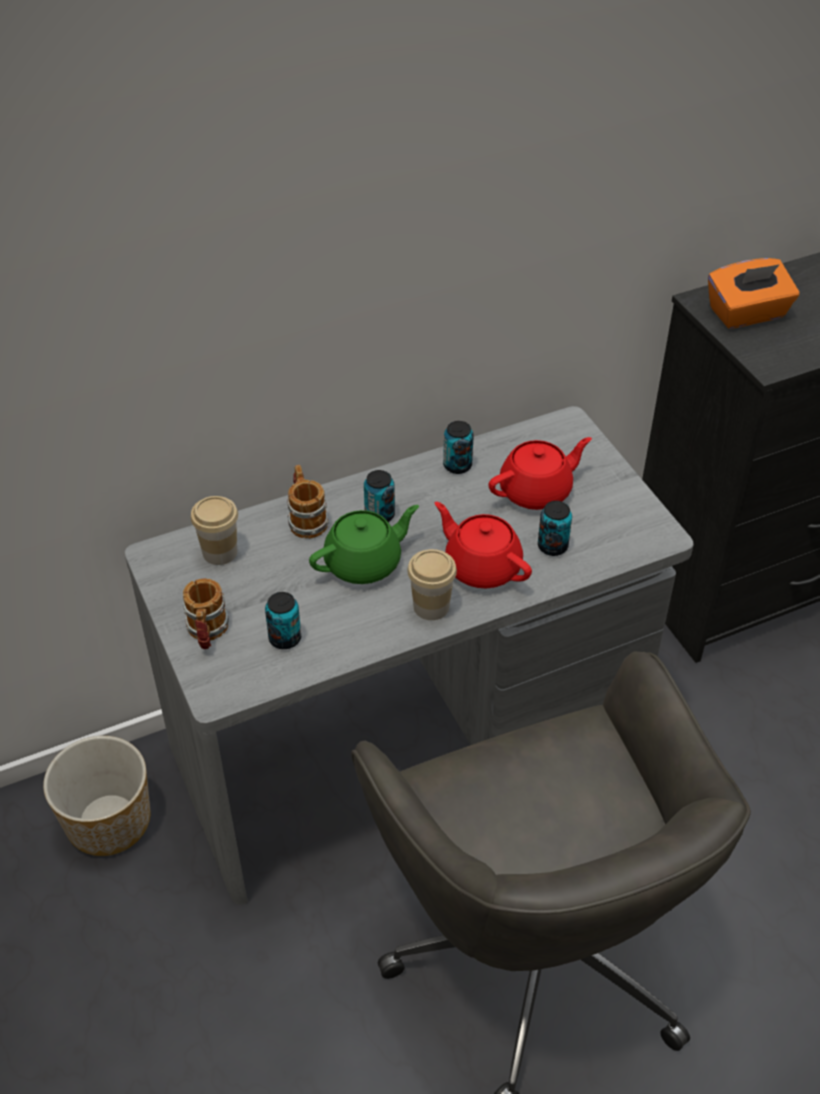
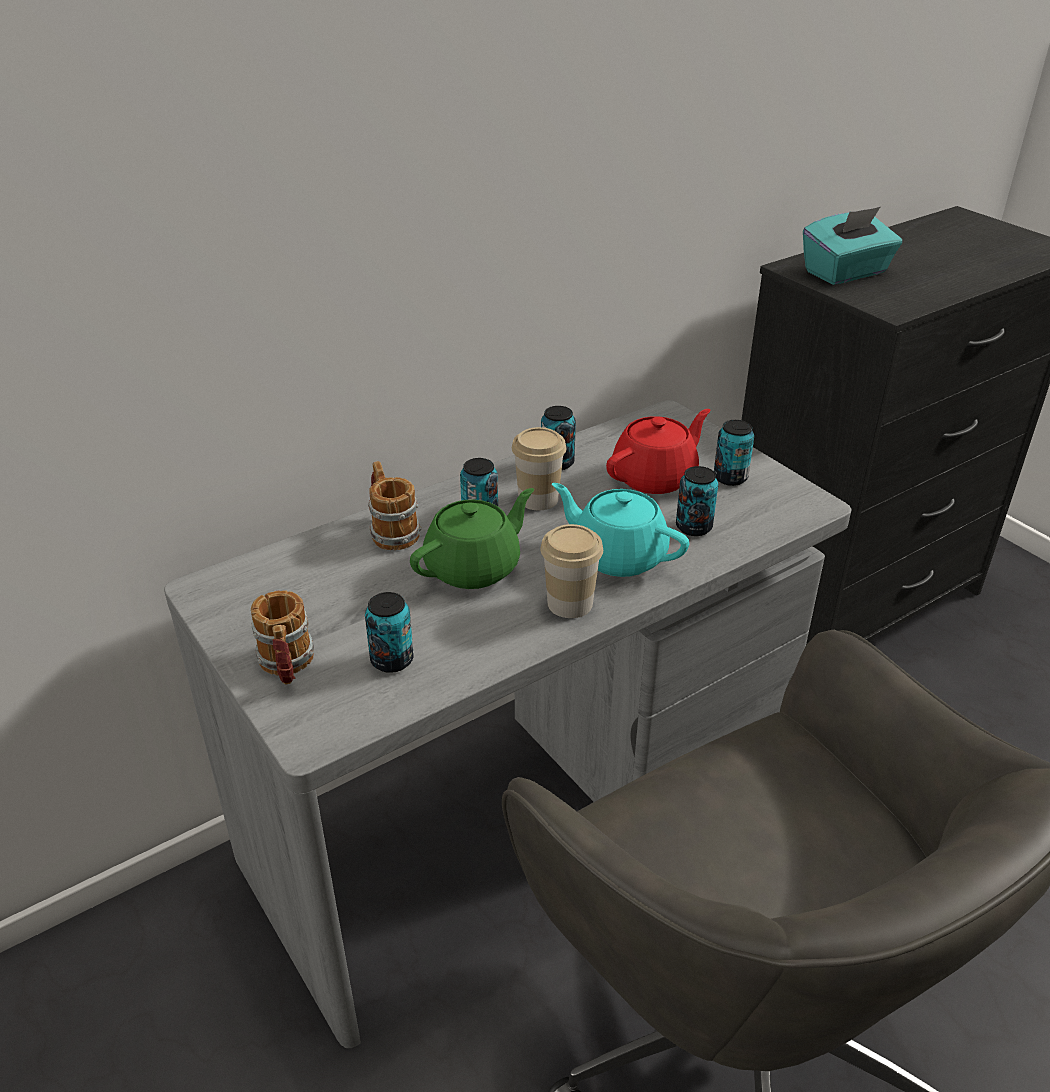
camera: 10 degrees left, 10 degrees down
planter [43,736,151,856] -> none
cup [191,496,238,565] -> cup moved to [512,427,566,510]
red teapot [434,502,532,588] -> turquoise teapot [552,483,689,577]
orange tissue box [708,258,799,329] -> turquoise tissue box [803,207,902,285]
none -> can [714,420,754,486]

